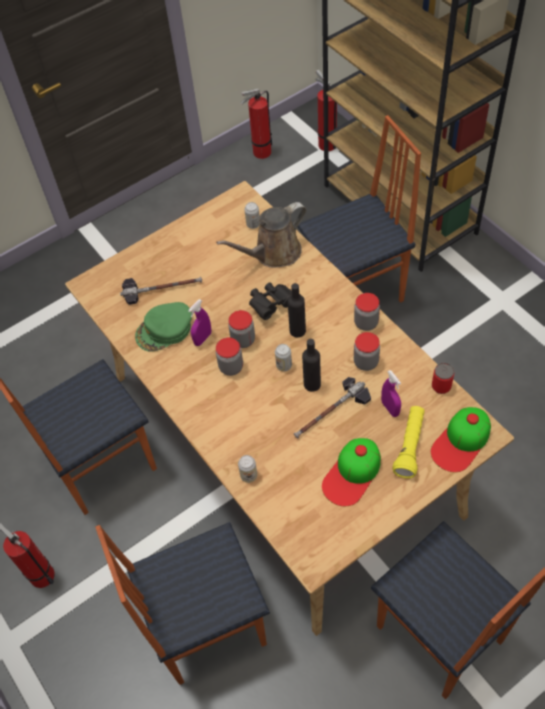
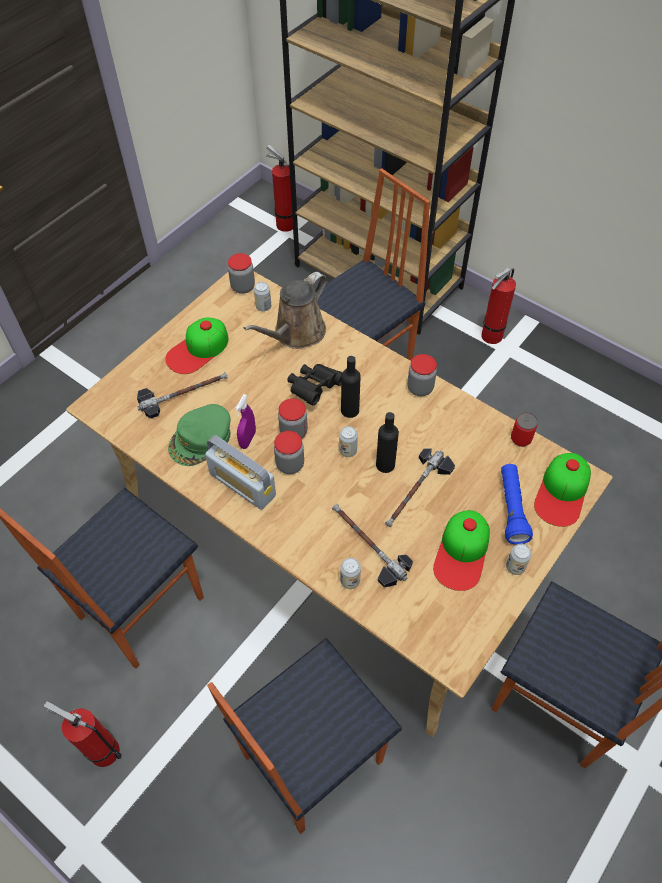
camera: 20 degrees left, 0 degrees up
fire extinguisher [241,89,272,159] -> fire extinguisher moved to [481,268,516,344]
jar [354,332,380,371] -> jar moved to [228,253,255,294]
purple spray bottle [381,370,401,417] -> none
yellow flashlight [392,406,425,479] -> blue flashlight [501,464,533,544]
none -> cap [165,318,229,374]
none -> radio [205,435,276,510]
none -> hammer [332,504,413,588]
none -> can [506,544,531,575]

